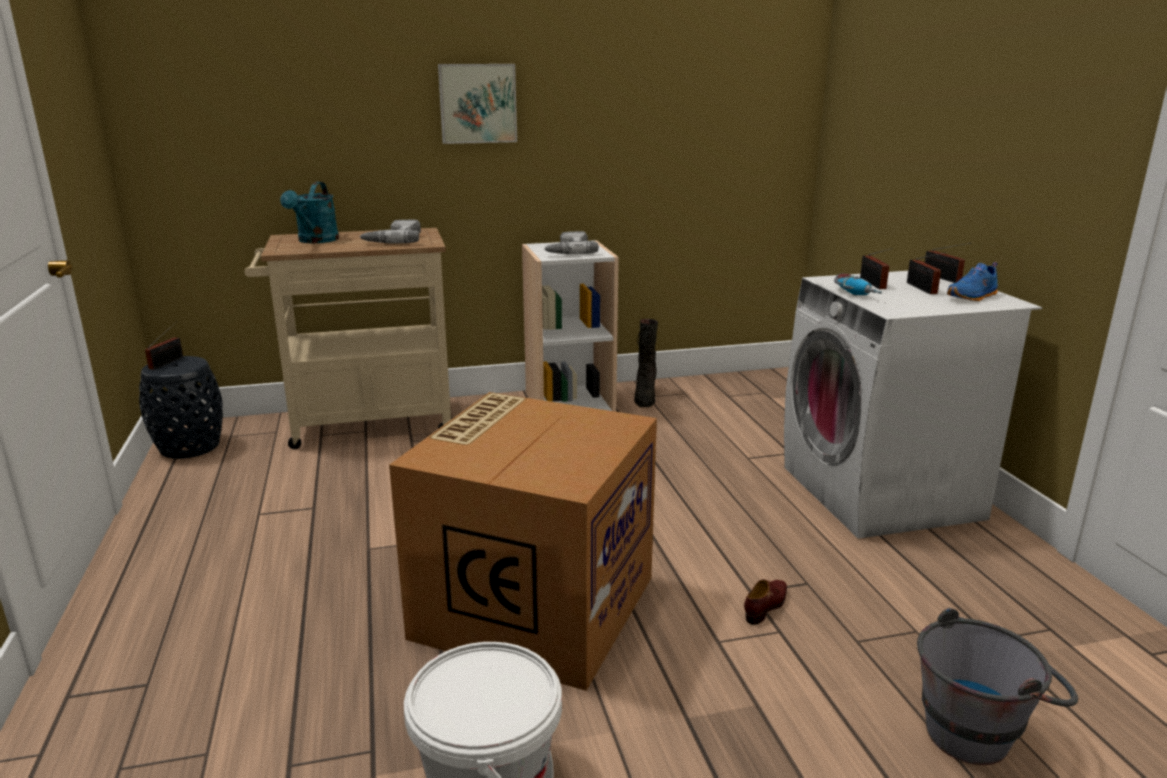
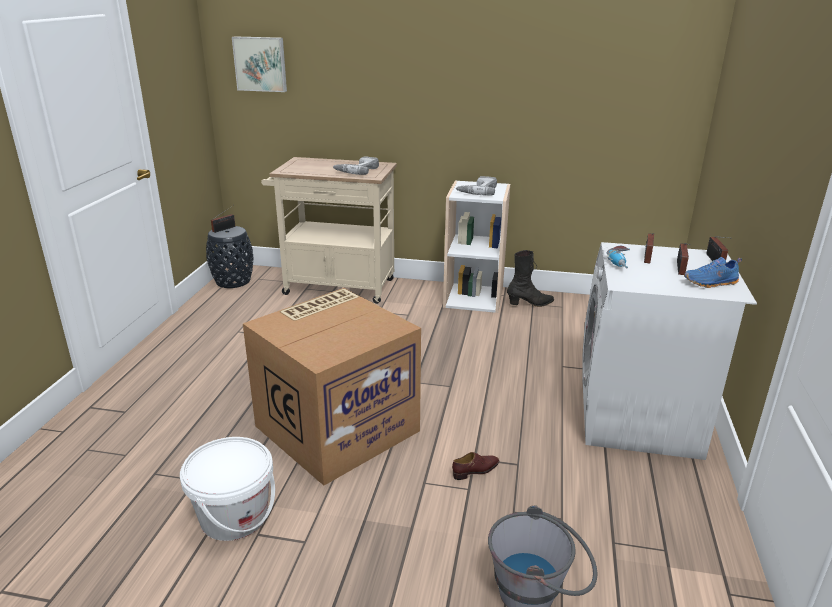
camera: 25 degrees right, 5 degrees up
turquoise watering can [280,182,339,243] -> none
picture [438,64,517,144] -> picture moved to [232,36,287,92]
black boot [634,319,658,408] -> black boot turned 135 degrees counterclockwise [507,250,554,307]

